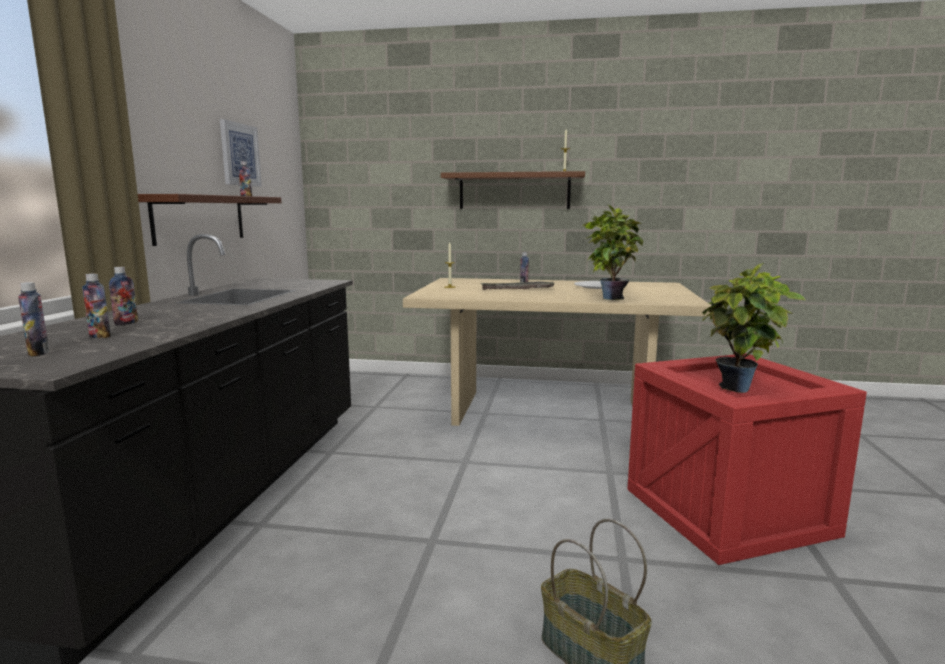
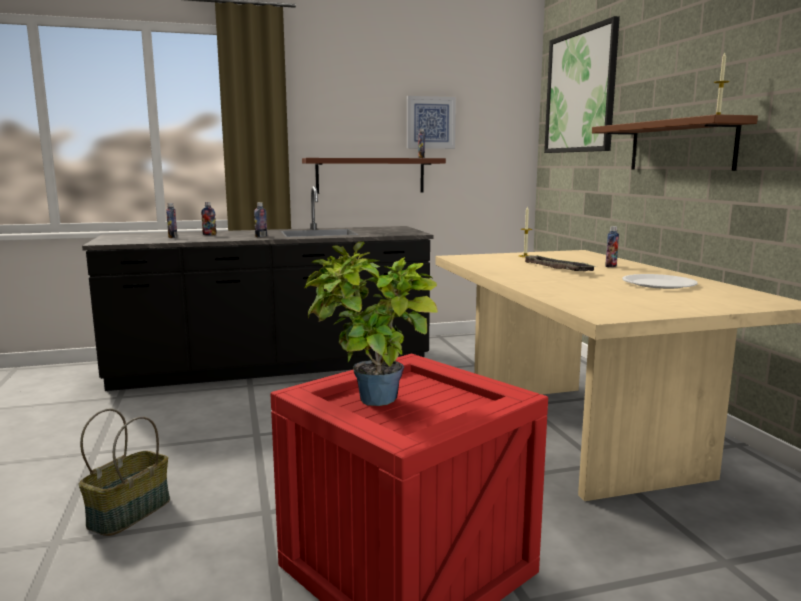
camera: 65 degrees right, 0 degrees up
bottle [18,282,49,356] -> bottle moved to [254,203,267,237]
potted plant [583,205,643,300] -> none
none -> picture [544,16,620,153]

